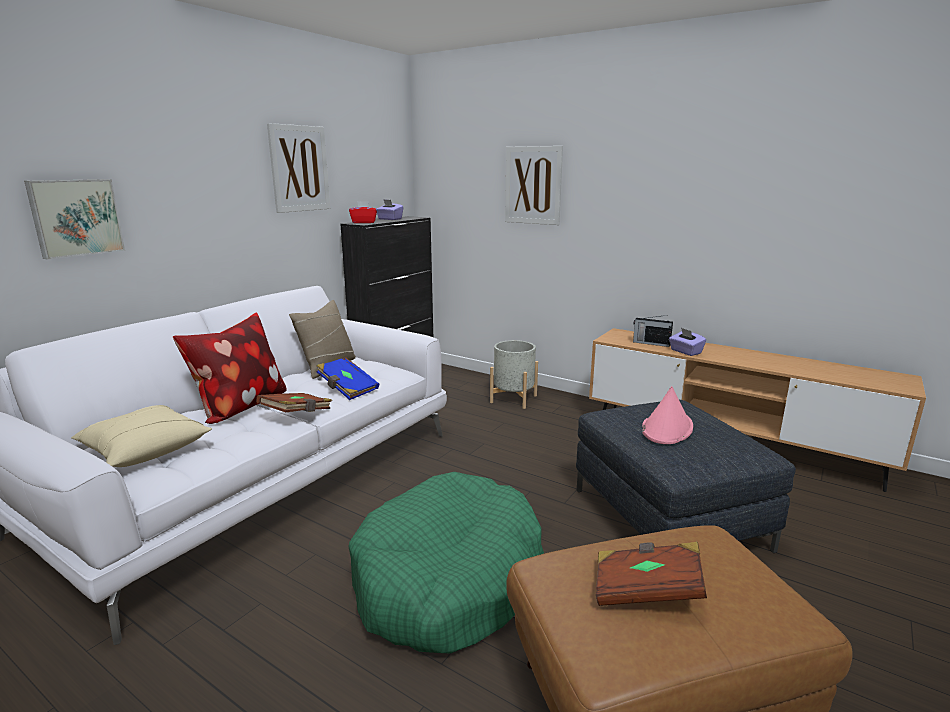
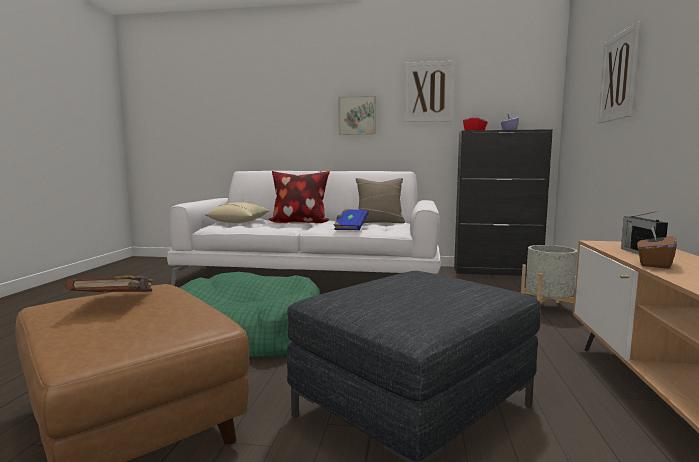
camera: 65 degrees right, 10 degrees down
picture [24,179,125,259] -> picture moved to [339,96,376,134]
brown book [256,393,332,413] -> none
pink hat [642,386,693,444] -> none
purple tissue box [669,328,706,356] -> brown tissue box [637,227,677,269]

